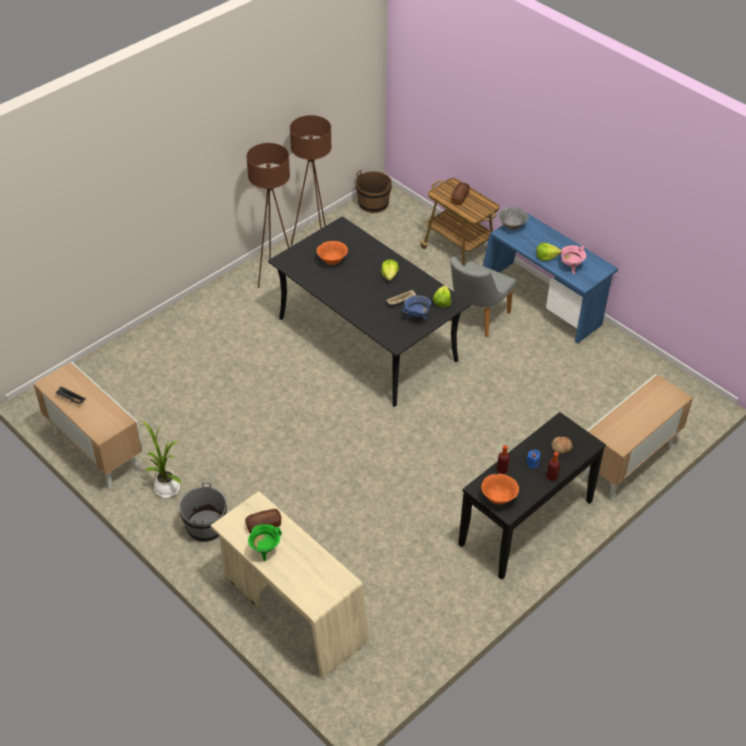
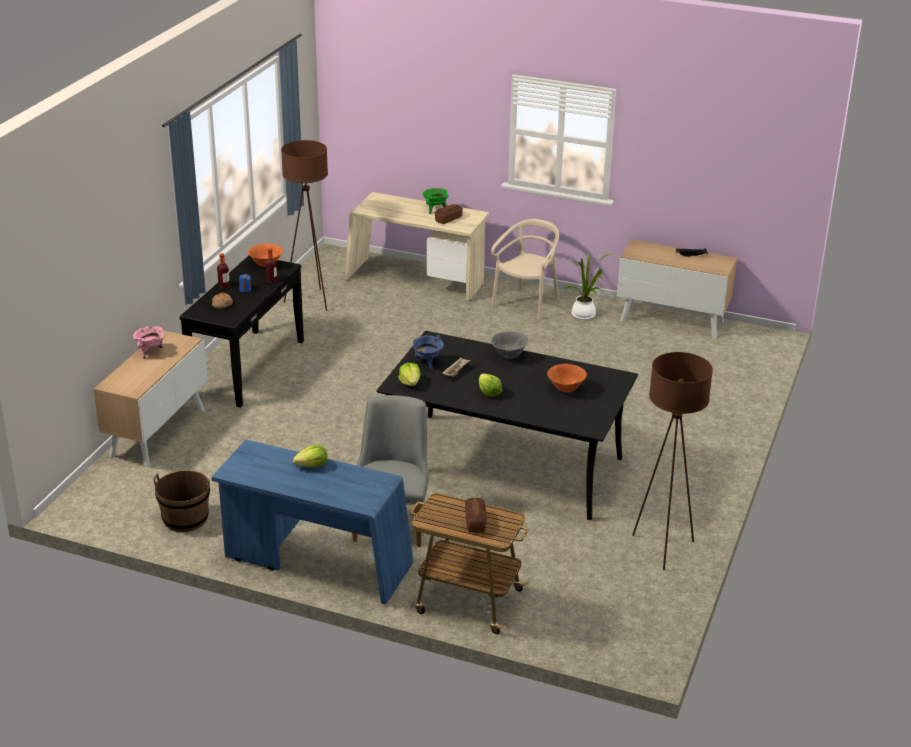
camera: 155 degrees right, 15 degrees down
grey bucket [179,482,227,542] -> beige chair [491,219,559,320]
brown floor lamp [246,143,290,288] -> brown floor lamp moved to [281,140,328,311]
brown bucket [356,170,392,213] -> brown bucket moved to [153,470,210,532]
grey bowl [499,207,529,230] -> grey bowl moved to [491,331,528,359]
pink cooking pot [561,245,586,274] -> pink cooking pot moved to [133,326,165,359]

